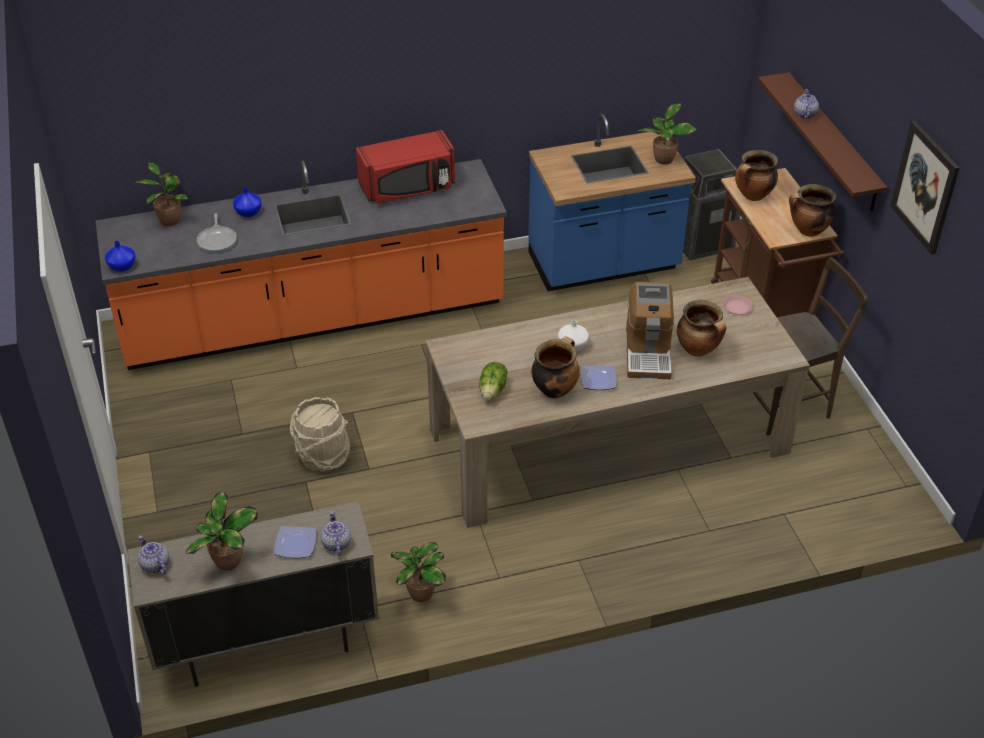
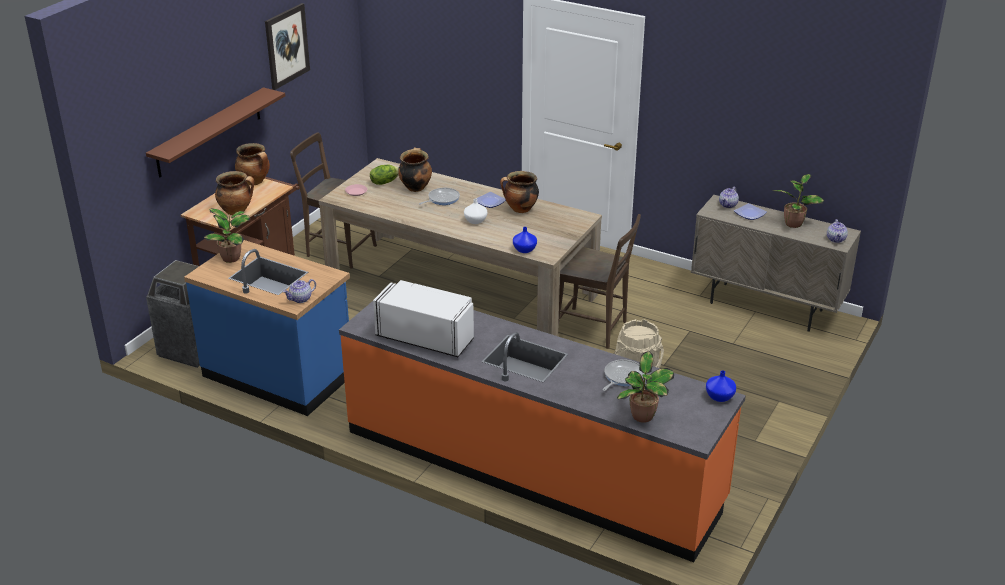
camera: 135 degrees left, 10 degrees down
blue vase [233,187,262,217] -> blue vase moved to [513,227,537,253]
red microwave [356,130,455,204] -> white microwave [373,280,474,357]
potted plant [391,542,446,602] -> none
lettuce [479,362,507,401] -> lettuce moved to [370,165,399,185]
coffee machine [626,282,674,379] -> frying pan [419,188,460,205]
teapot [794,89,819,119] -> teapot moved to [283,279,316,303]
none -> brown chair [558,214,641,349]

